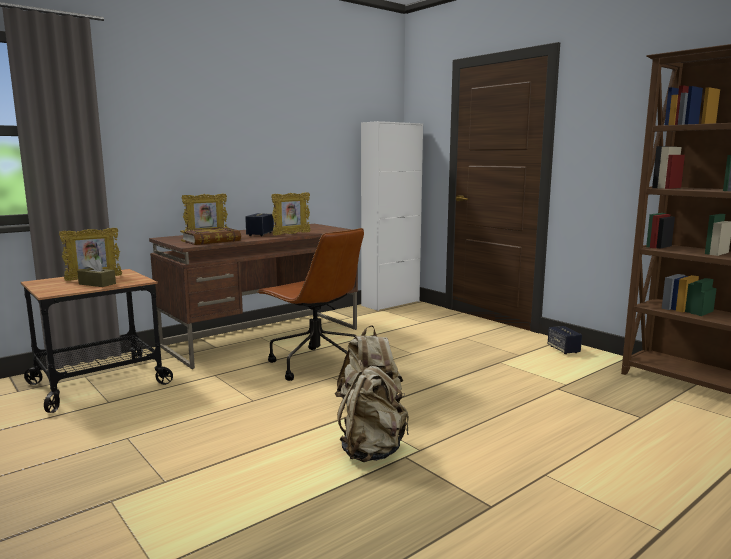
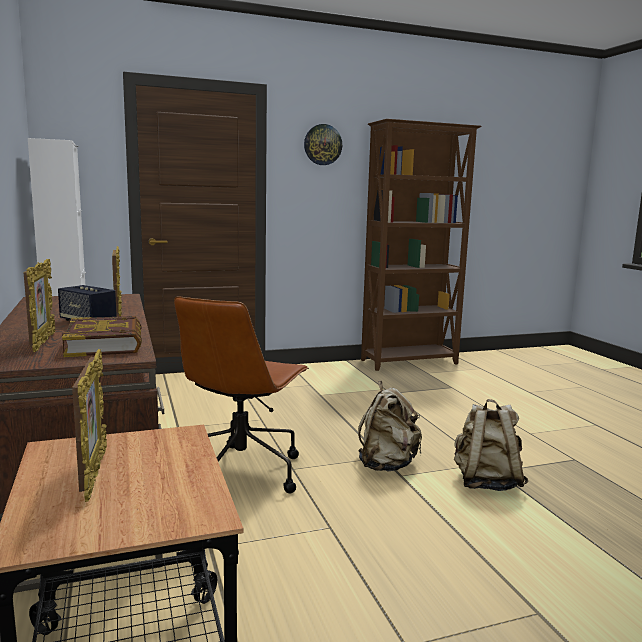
camera: 70 degrees left, 0 degrees up
brown tissue box [77,257,116,287] -> none
brown office chair [257,228,364,381] -> brown office chair turned 135 degrees clockwise [174,296,309,493]
speaker [548,326,582,354] -> none
none -> wall clock [304,124,342,165]

